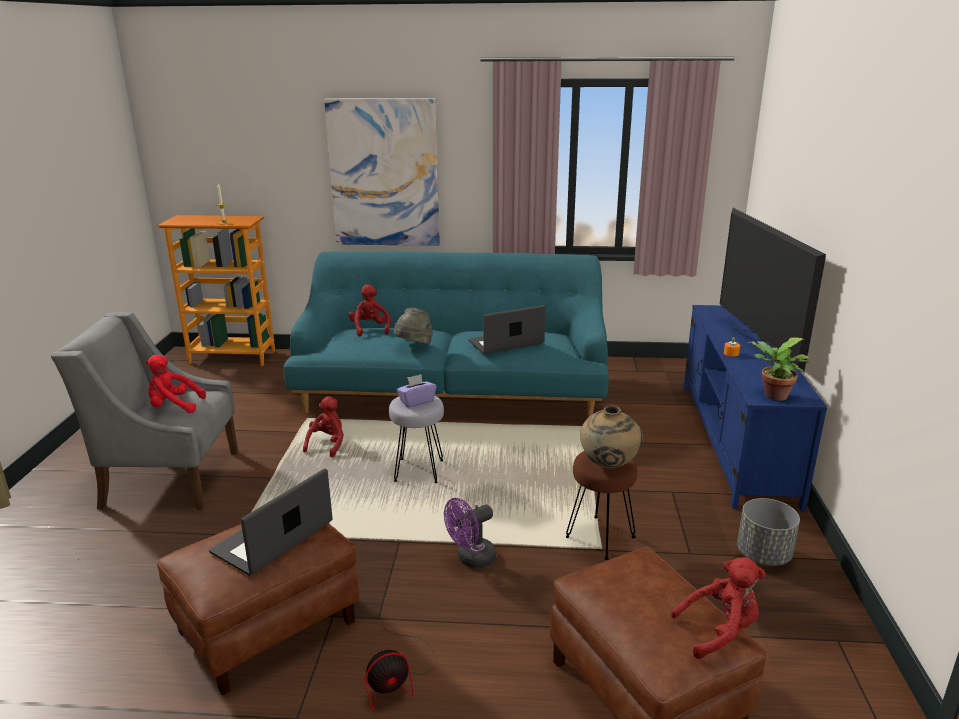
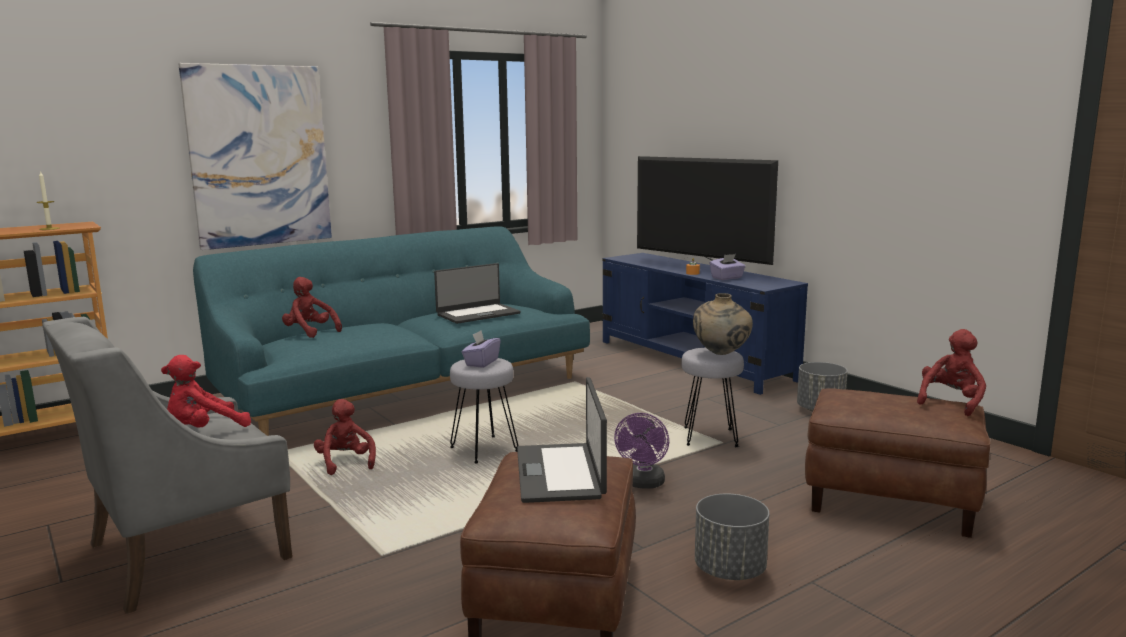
camera: 40 degrees left, 10 degrees down
fan [364,622,437,711] -> grey planter [695,494,770,580]
grey hat [394,307,433,344] -> none
laptop [468,305,545,354] -> laptop turned 150 degrees counterclockwise [434,263,521,324]
brown stool [566,451,637,560] -> grey stool [681,348,744,447]
potted plant [747,337,809,401] -> none
none -> purple tissue box [709,254,746,280]

